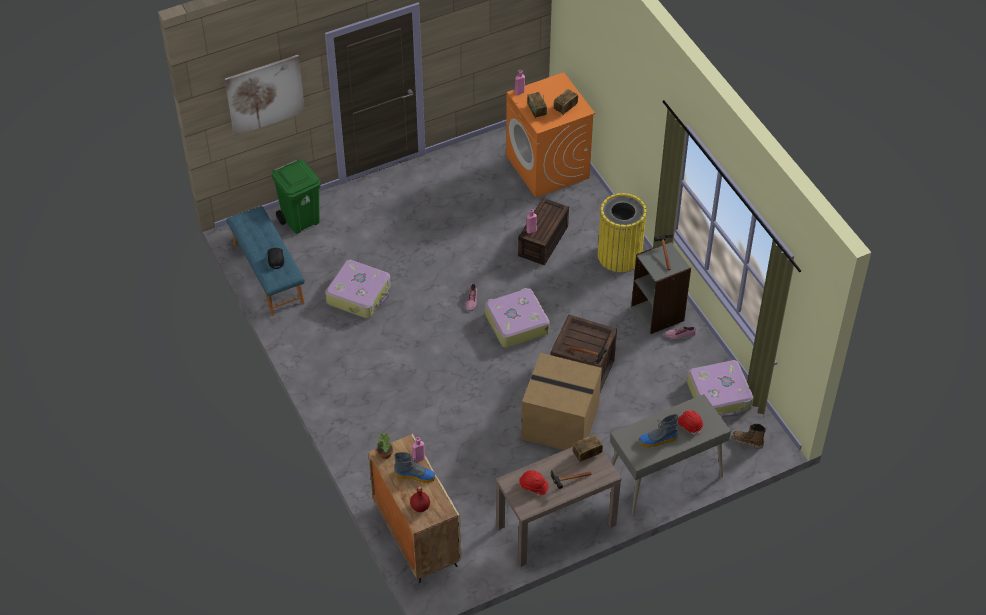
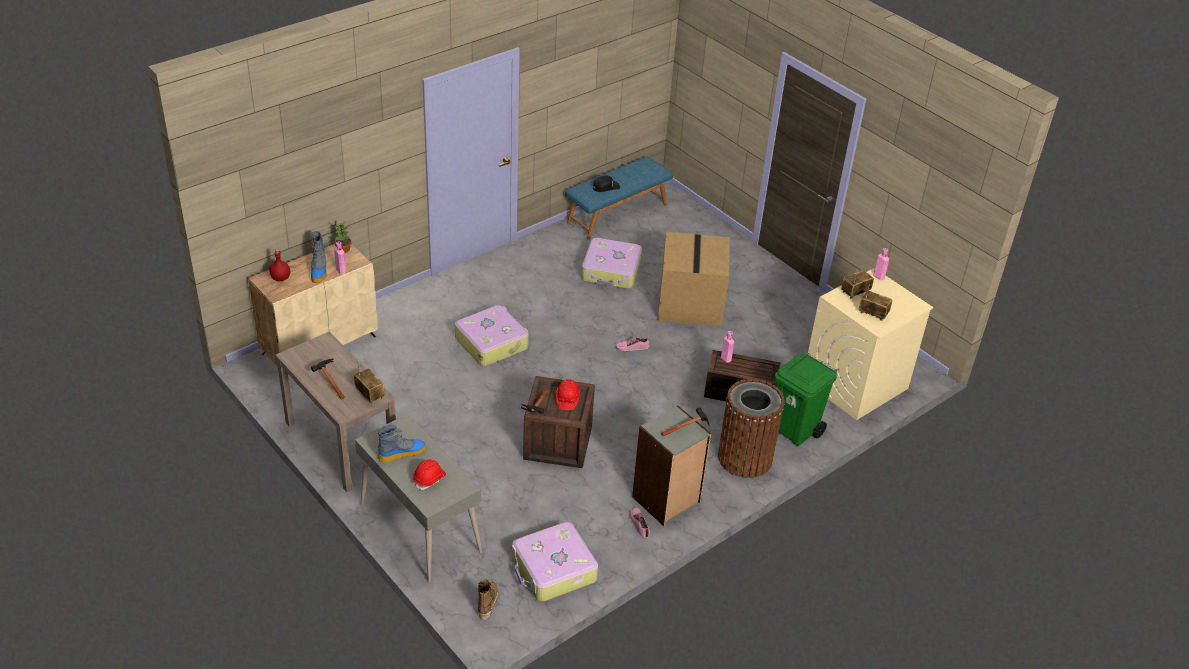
camera: 75 degrees right, 10 degrees down
picture [225,55,305,136] -> none
green trash can [272,159,321,234] -> green trash can moved to [775,353,837,446]
suitcase [485,288,550,348] -> suitcase moved to [455,305,528,366]
orange washing machine [506,72,595,198] -> beige washing machine [808,268,934,420]
red hard hat [519,470,549,495] -> red hard hat moved to [556,379,580,410]
cardboard box [521,353,602,450] -> cardboard box moved to [658,232,730,327]
yellow trash can [598,193,647,272] -> brown trash can [718,378,784,478]
boot [638,414,679,447] -> boot turned 90 degrees clockwise [378,425,426,463]

